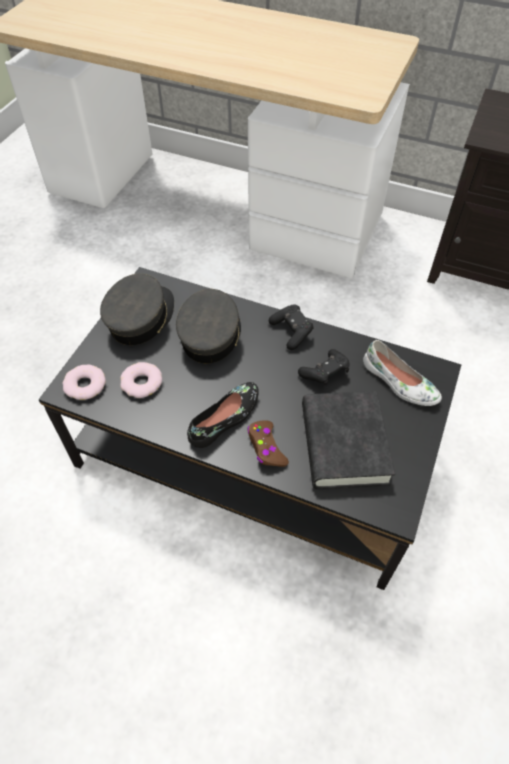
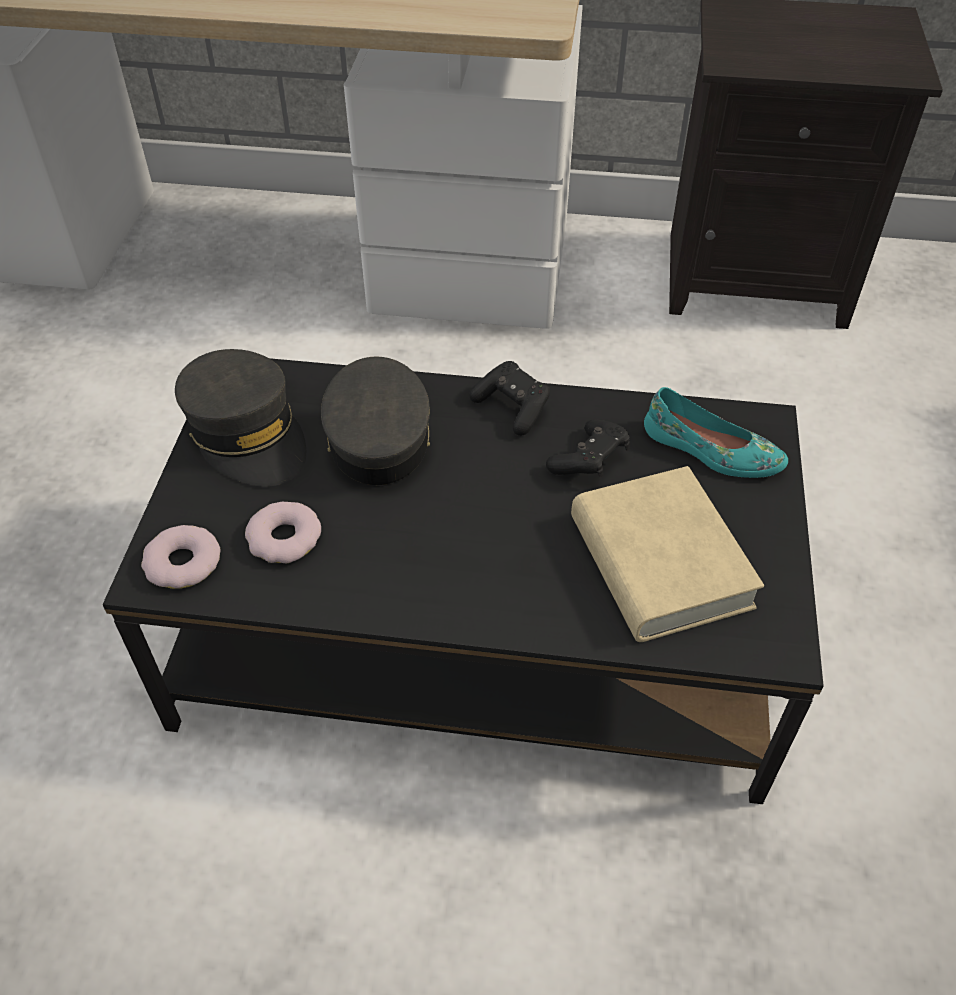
camera: 15 degrees left, 5 degrees down
grey cap [100,273,174,345] -> grey cap turned 135 degrees clockwise [175,349,306,487]
black shoe [187,382,259,448] -> none
brown game controller [247,420,289,467] -> none
black book [302,391,395,489] -> beige book [571,466,764,642]
white shoe [363,340,442,406] -> turquoise shoe [644,387,788,478]

